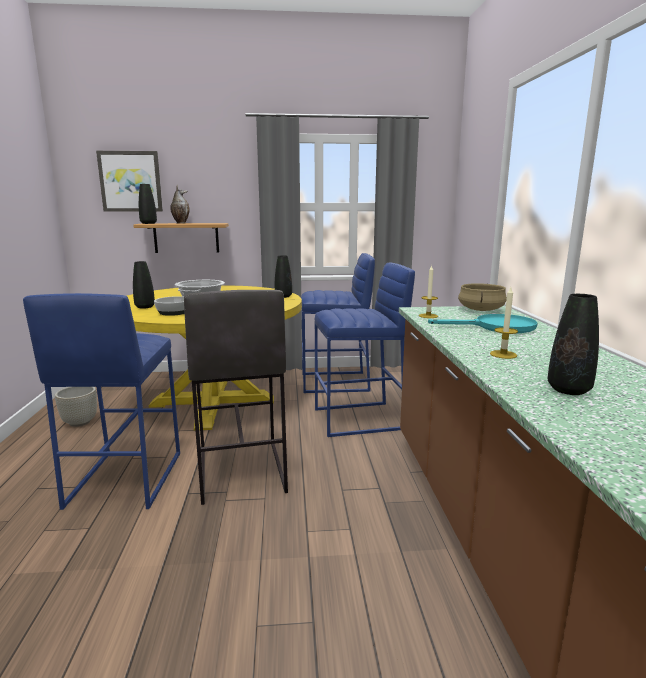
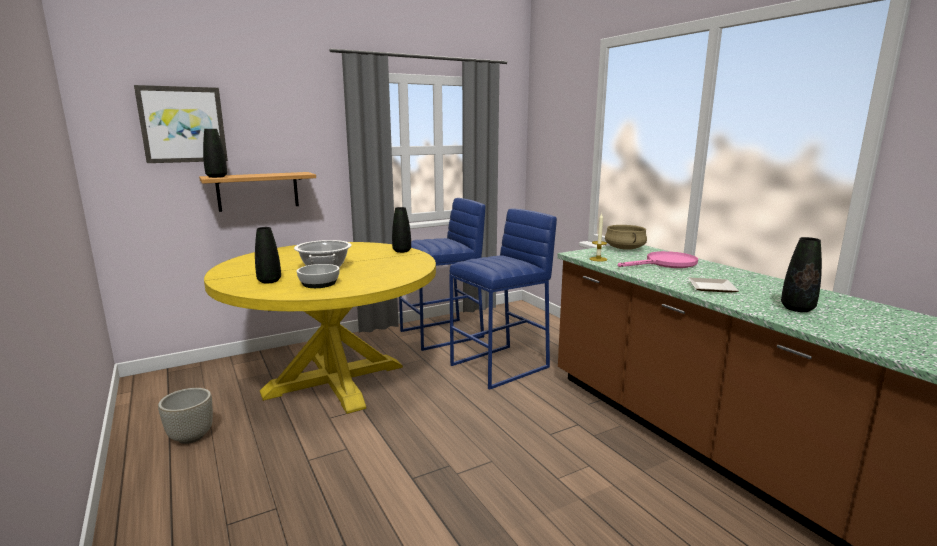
camera: 25 degrees left, 0 degrees up
blue stool [23,293,180,510] -> none
vase [170,184,190,224] -> none
grey stool [184,290,288,505] -> none
turquoise frying pan [428,314,538,333] -> pink frying pan [618,251,698,268]
candle [490,287,518,359] -> plate [688,277,739,293]

